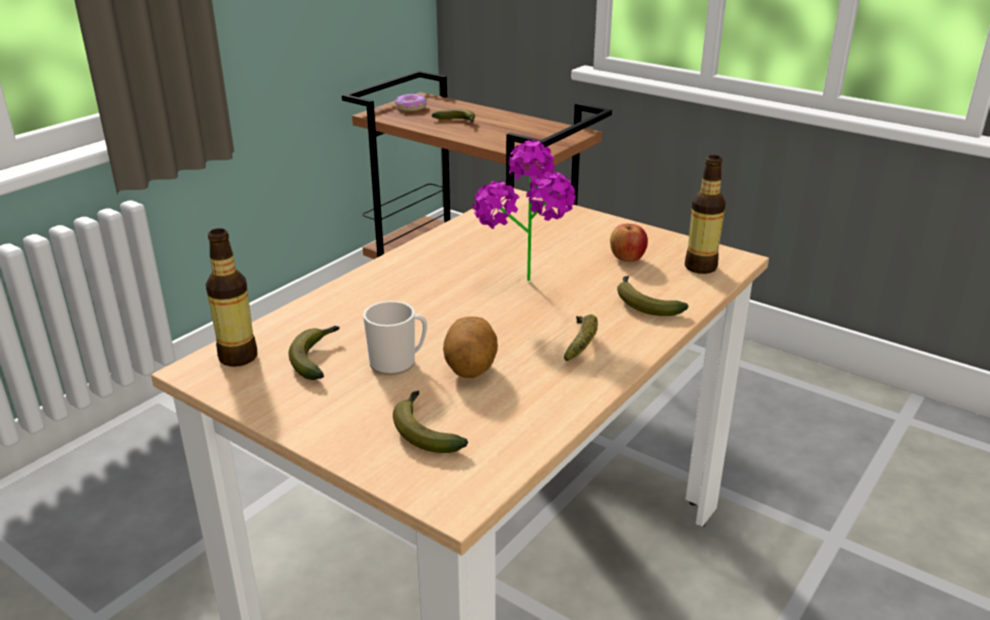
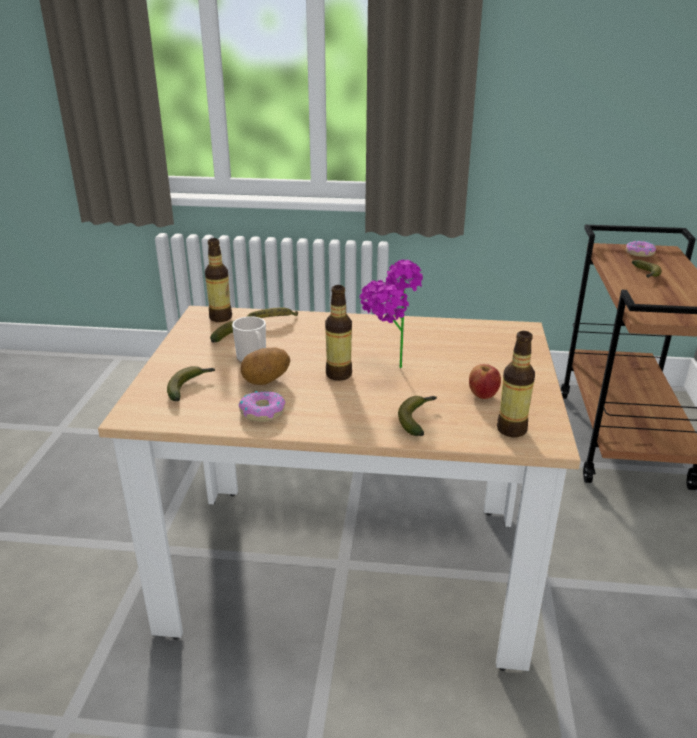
camera: 60 degrees right, 0 degrees up
banana [564,314,598,361] -> banana moved to [246,307,298,318]
none -> donut [239,391,285,422]
none -> bottle [325,285,352,381]

